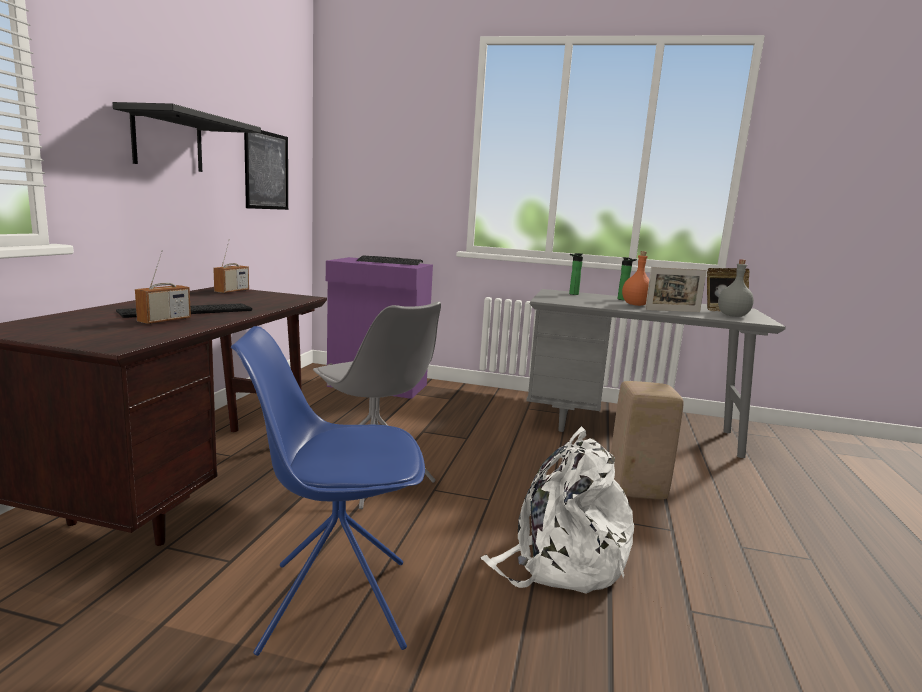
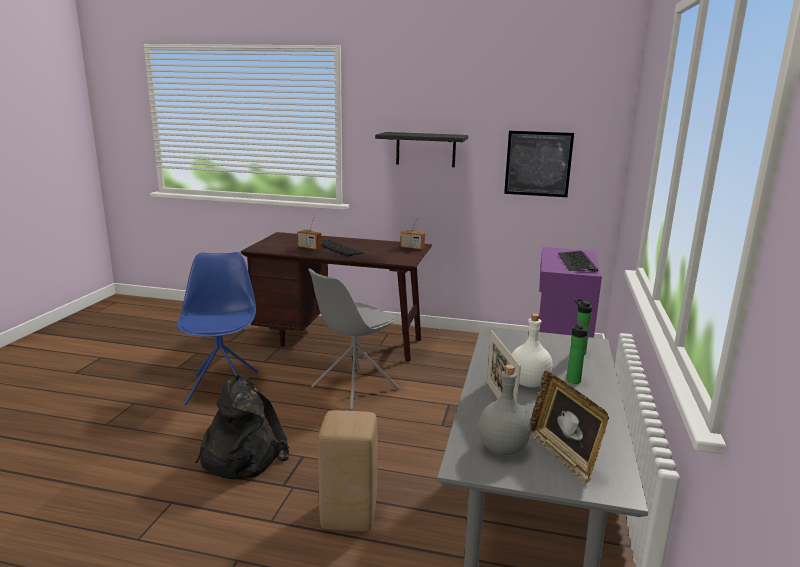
camera: 90 degrees right, 5 degrees up
white backpack [480,426,634,594] -> black backpack [195,374,290,479]
orange bottle [622,251,649,306] -> white bottle [512,313,553,388]

